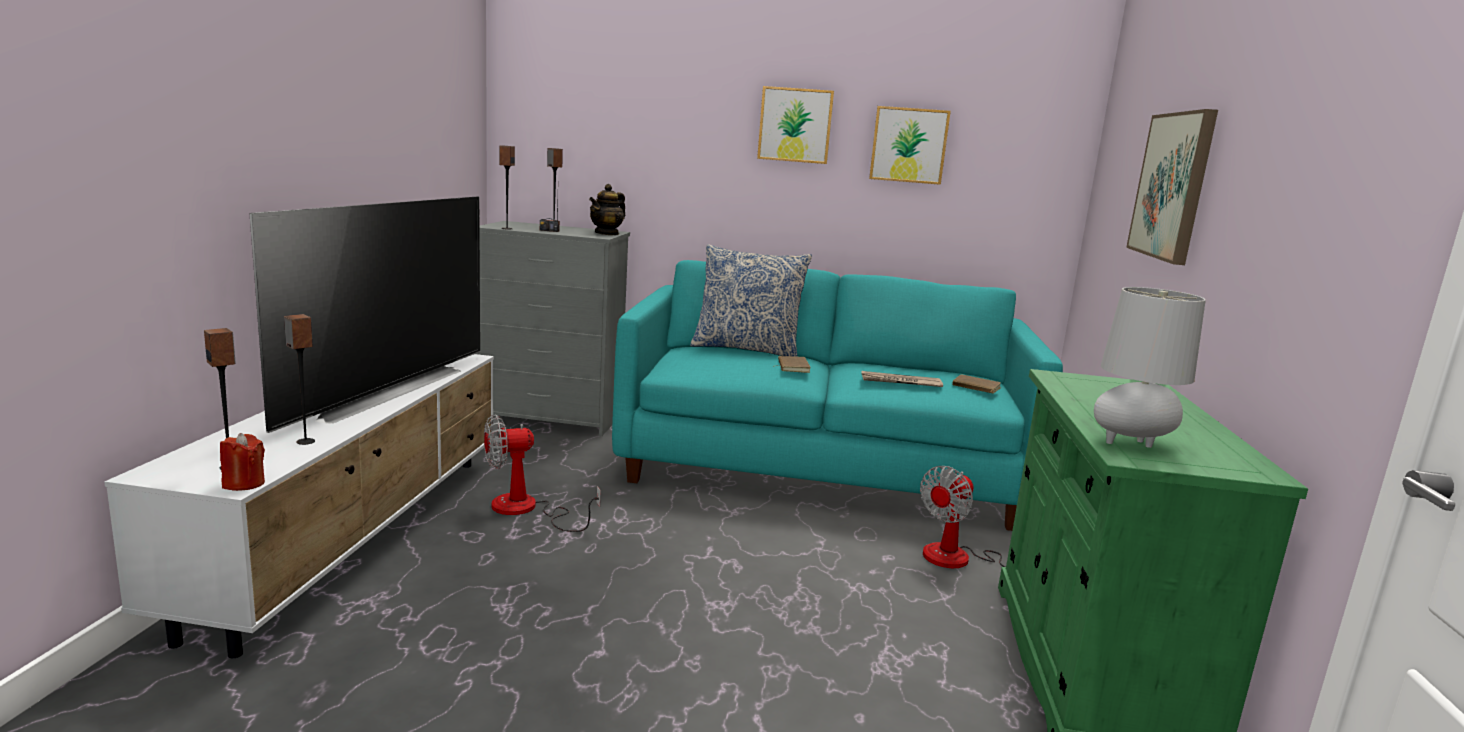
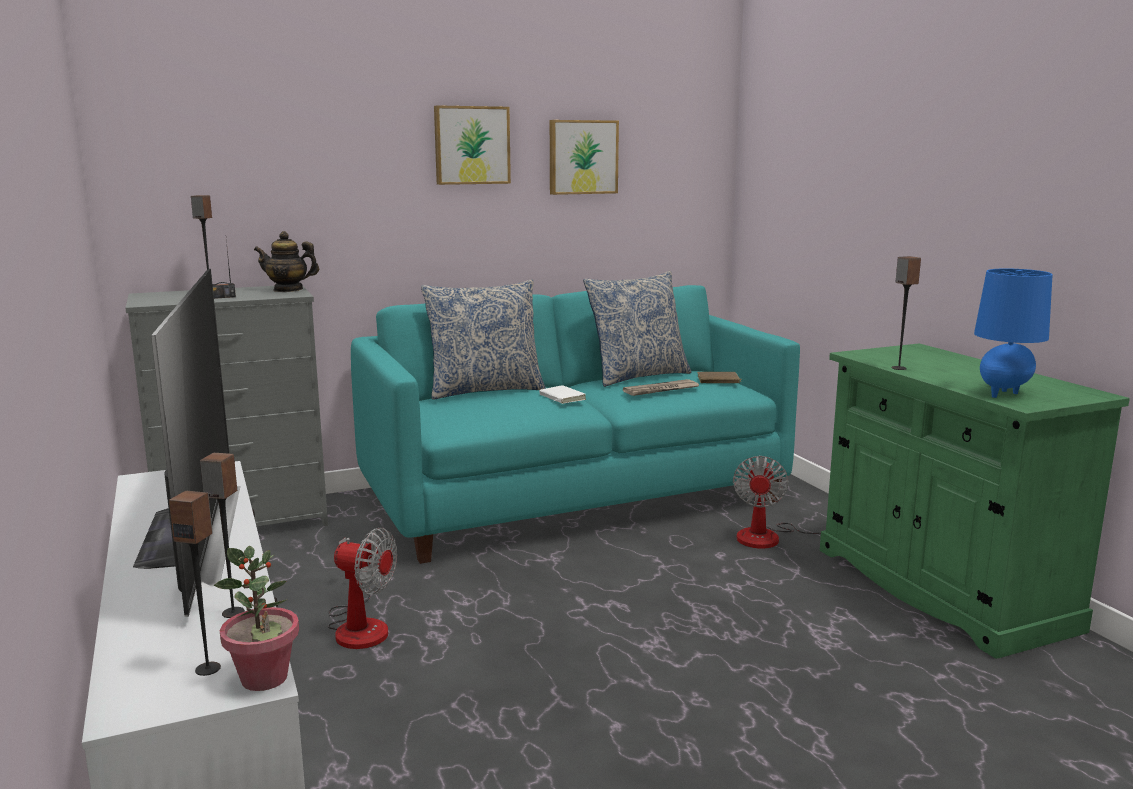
camera: 30 degrees left, 0 degrees up
red candle [220,433,265,491] -> potted plant [214,546,299,691]
fan [484,415,601,532] -> fan turned 105 degrees counterclockwise [328,528,397,649]
speaker [499,146,515,230] -> speaker moved to [891,256,921,370]
teapot [589,184,625,235] -> teapot turned 90 degrees clockwise [254,231,319,292]
brown book [773,356,811,373] -> white book [539,385,586,404]
grey table lamp [1094,287,1206,448] -> blue table lamp [974,269,1053,398]
picture [1126,109,1218,265] -> none
none -> pillow [583,271,692,387]

